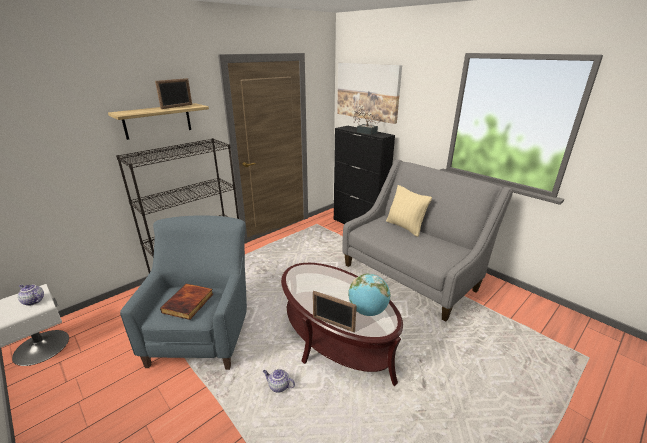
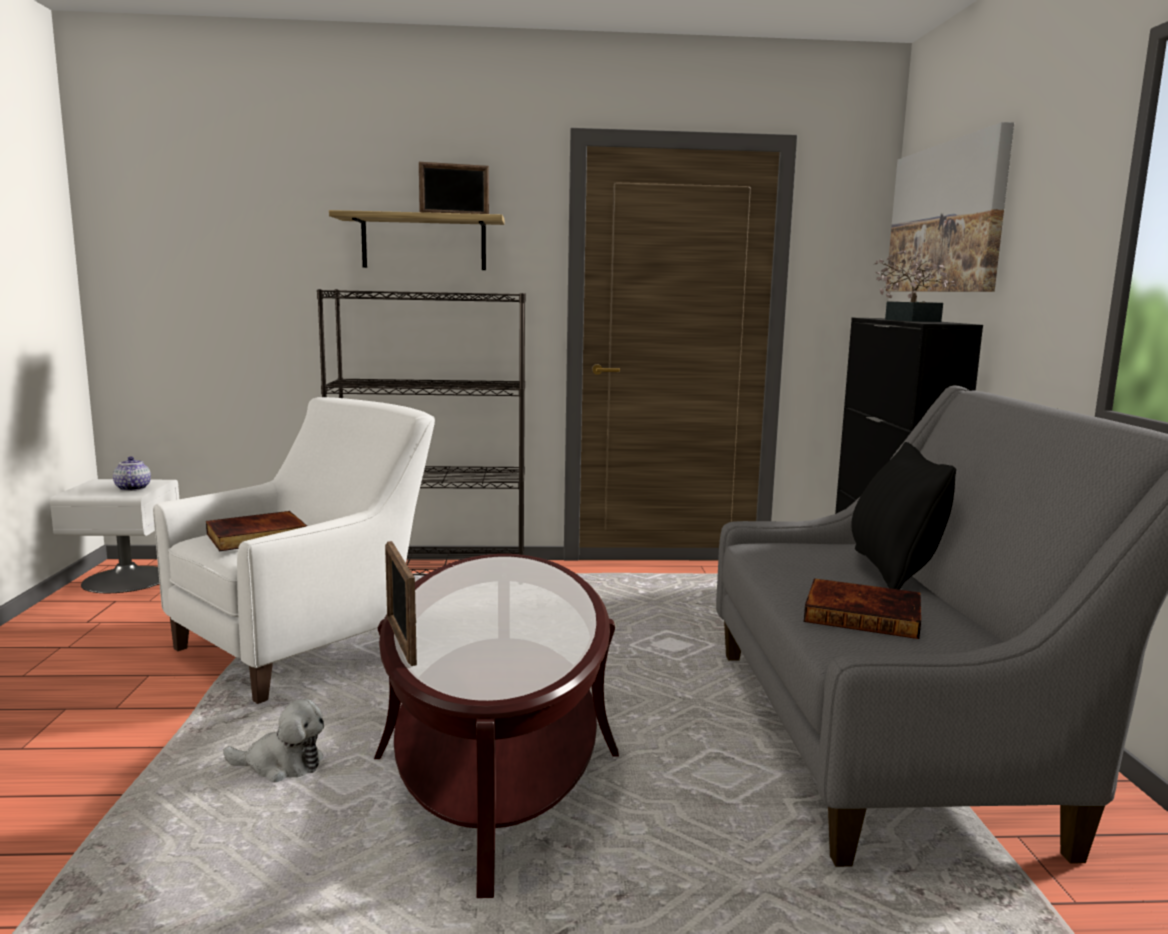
camera: 40 degrees right, 15 degrees down
blue armchair [120,216,247,370] -> white armchair [153,397,435,704]
teapot [263,369,295,393] -> plush toy [223,699,324,782]
globe [348,274,390,316] -> none
beige pillow [386,185,432,237] -> black pillow [851,442,956,590]
none -> book [804,578,921,639]

